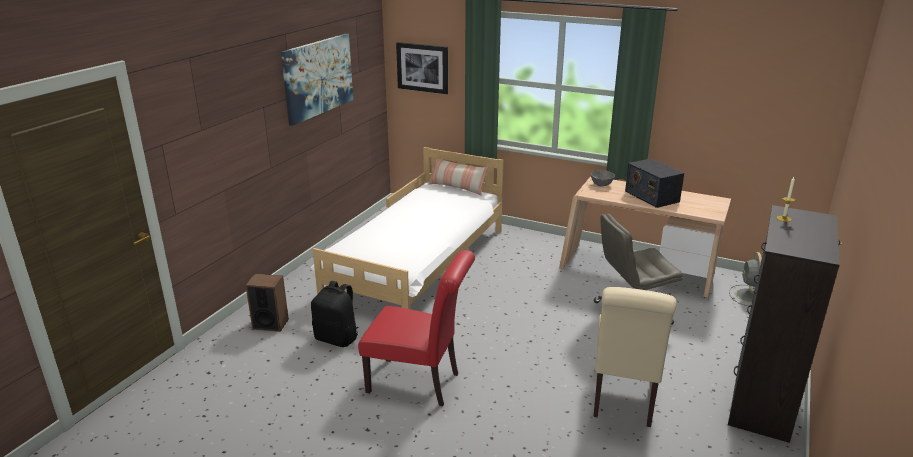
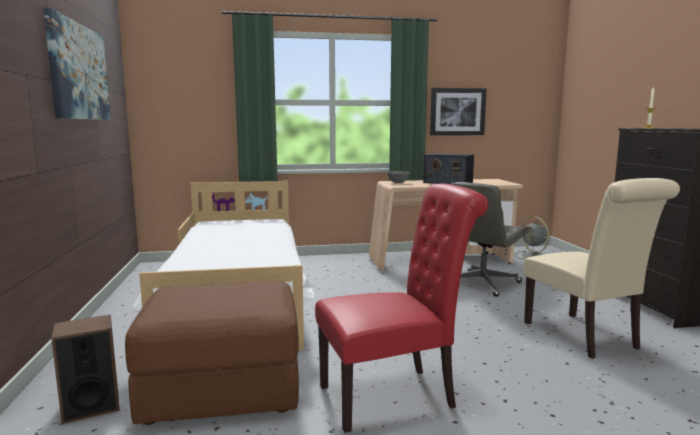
camera: 35 degrees left, 15 degrees down
black backpack [311,281,359,347] -> brown ottoman [125,281,299,425]
picture [396,42,448,94] -> picture moved to [430,88,487,136]
pillow [428,159,488,196] -> none

